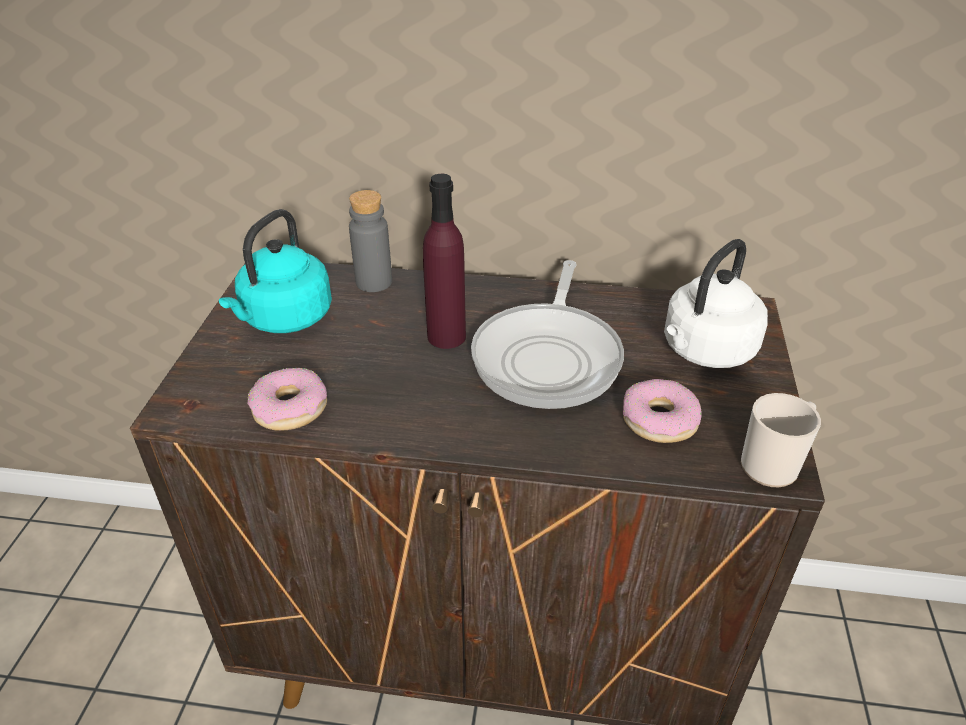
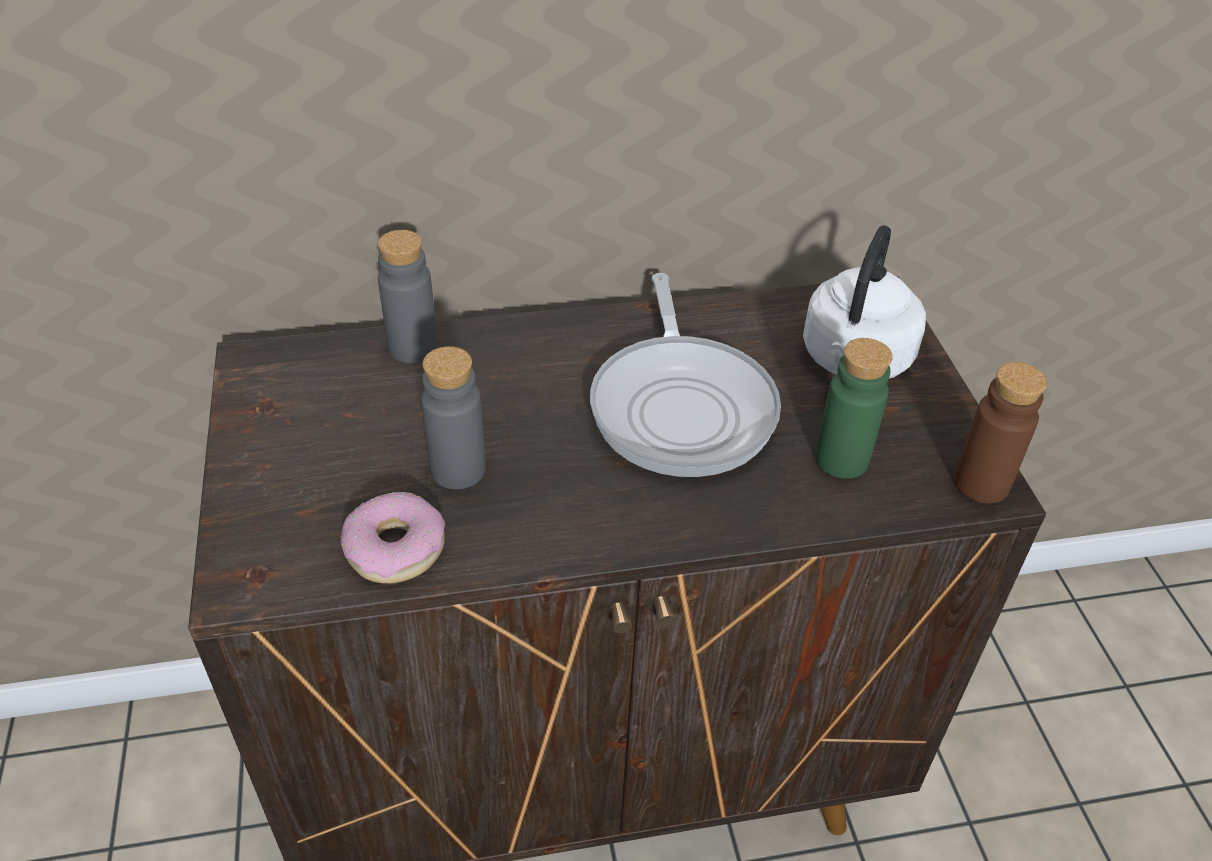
camera: 20 degrees left, 5 degrees up
turquoise kettle [219,209,332,333] -> none
purple bottle [423,174,466,349] -> none
donut [623,379,701,443] -> green bottle [815,338,893,479]
mug [741,393,821,487] -> brown bottle [954,362,1047,504]
none -> grey bottle [421,346,486,489]

